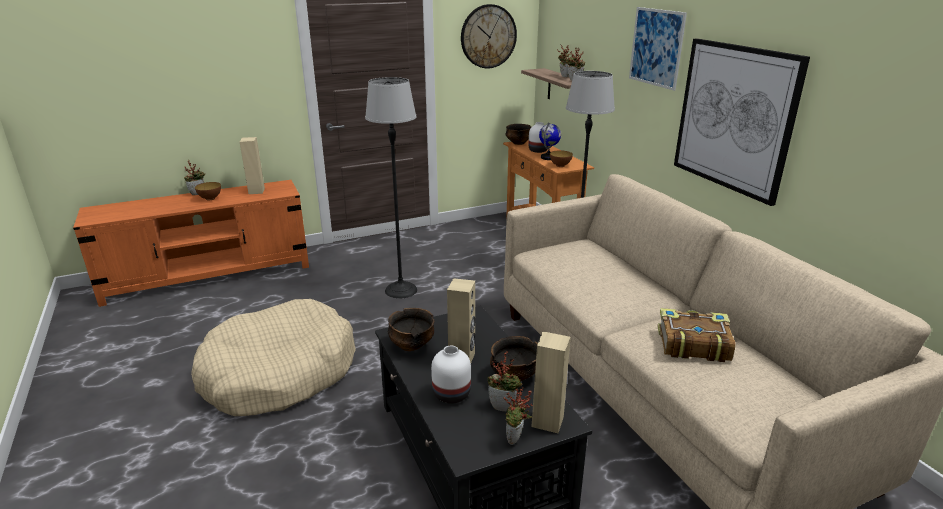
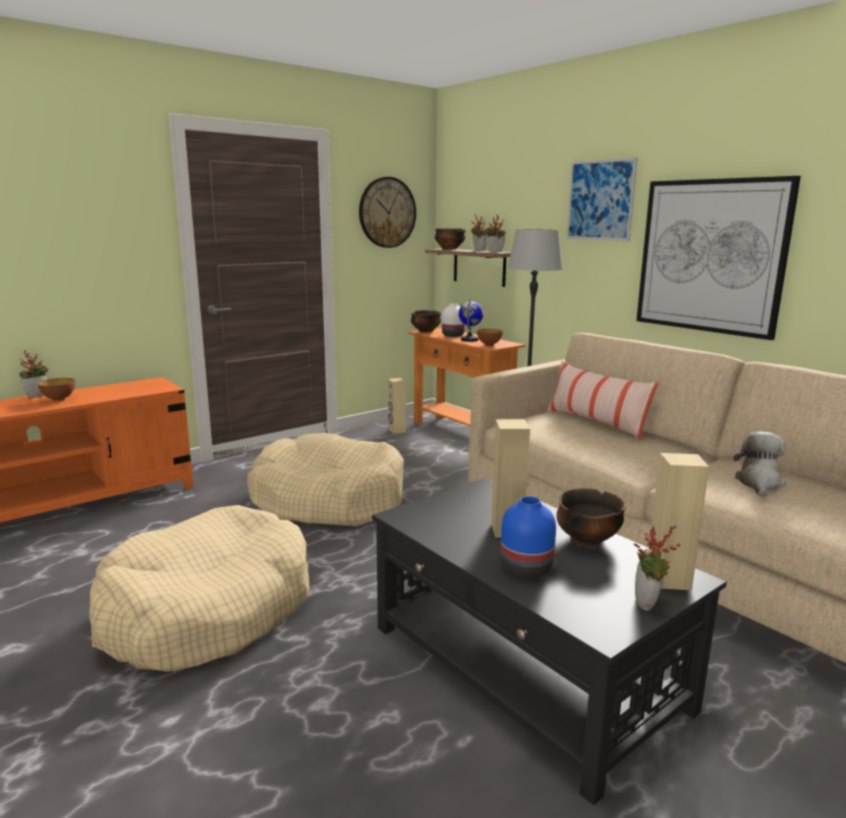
camera: 15 degrees left, 10 degrees down
beige speaker [240,137,265,194] -> beige speaker moved to [388,378,406,434]
floor lamp [365,77,417,299] -> beige dog bed [247,433,404,527]
bowl [388,308,434,351] -> bowl moved to [435,228,466,249]
white vase [431,345,471,404] -> blue vase [500,496,556,578]
potted plant [488,351,522,412] -> none
book [657,308,736,362] -> plush toy [734,432,786,497]
none -> pillow [547,360,658,439]

